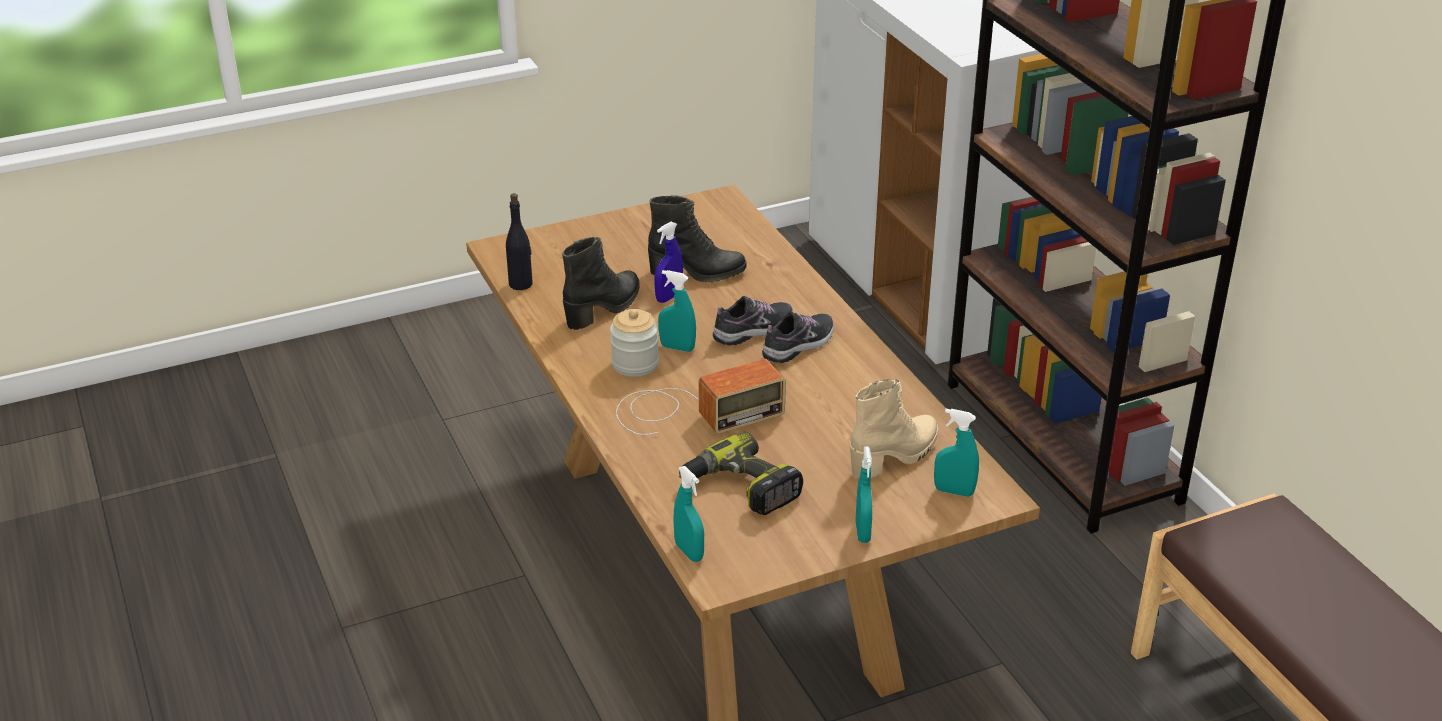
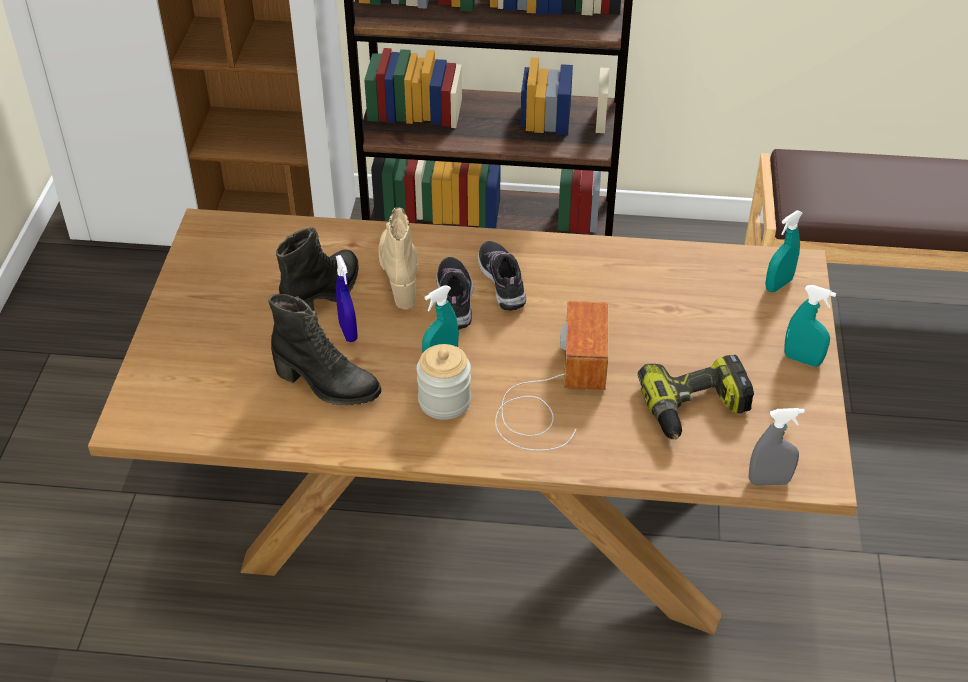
camera: 60 degrees left, 10 degrees up
black bottle [506,193,533,290] -> none
black boot [562,237,640,330] -> black boot turned 135 degrees clockwise [268,294,381,405]
turquoise spray bottle [674,466,704,562] -> grey spray bottle [749,408,805,486]
beige boot [850,379,938,479] -> beige boot moved to [379,207,418,309]

